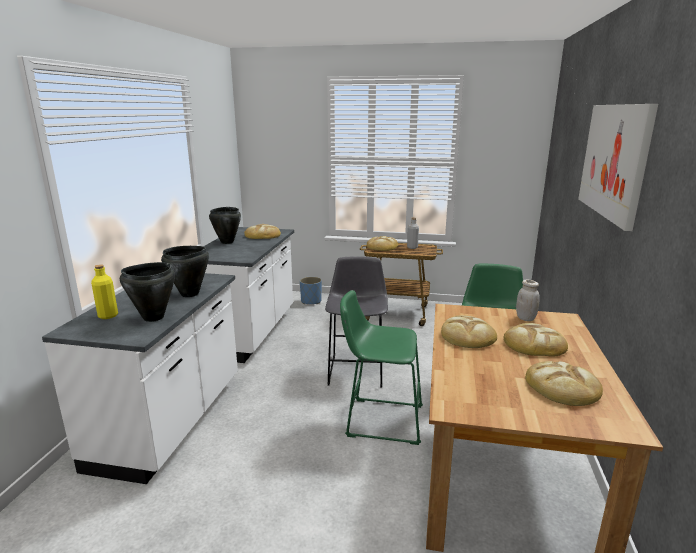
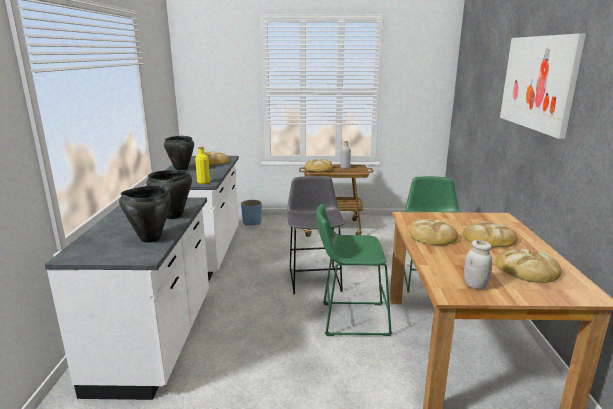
camera: 10 degrees left, 0 degrees up
yellow bottle [91,264,118,319] -> yellow bottle moved to [195,147,210,184]
white jar [516,280,540,321] -> white jar moved to [464,240,492,290]

